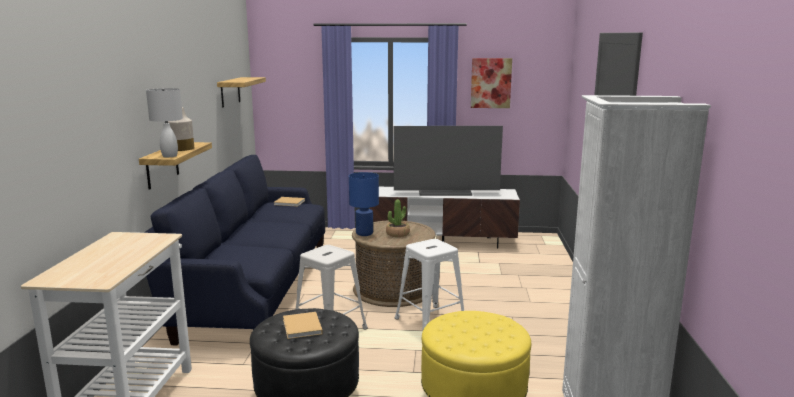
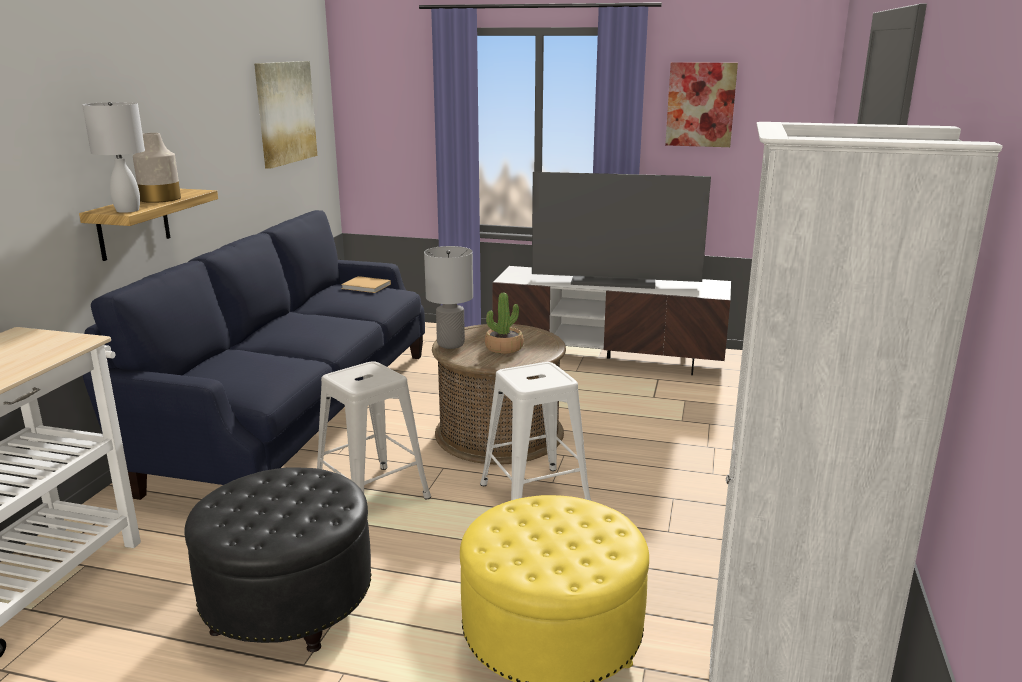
camera: 10 degrees right, 5 degrees up
shelf [217,77,266,108] -> picture [254,61,317,169]
beige book [283,312,323,339] -> none
blue table lamp [349,172,379,236] -> grey table lamp [424,246,473,349]

